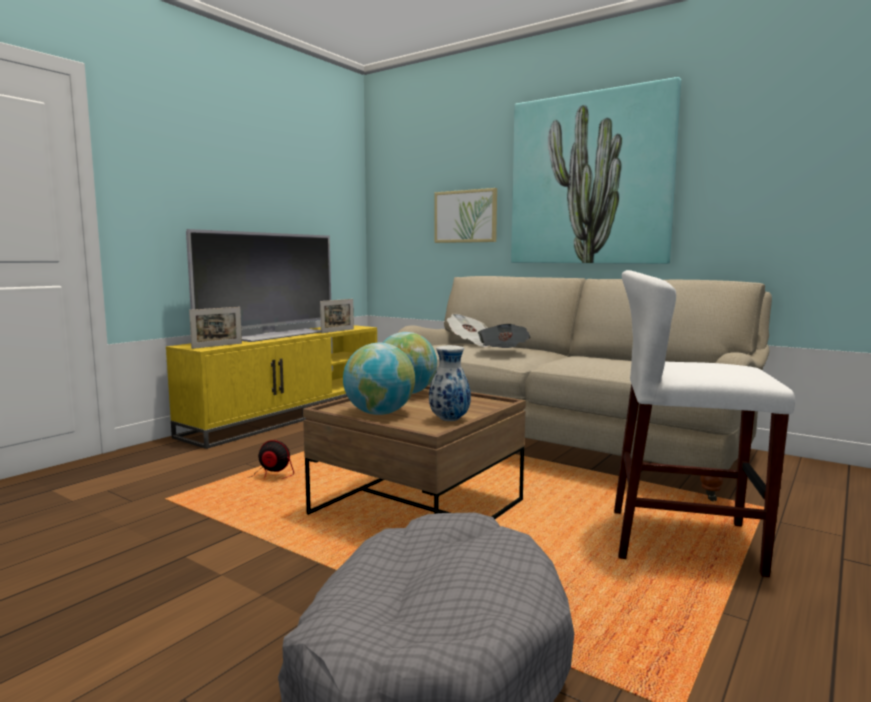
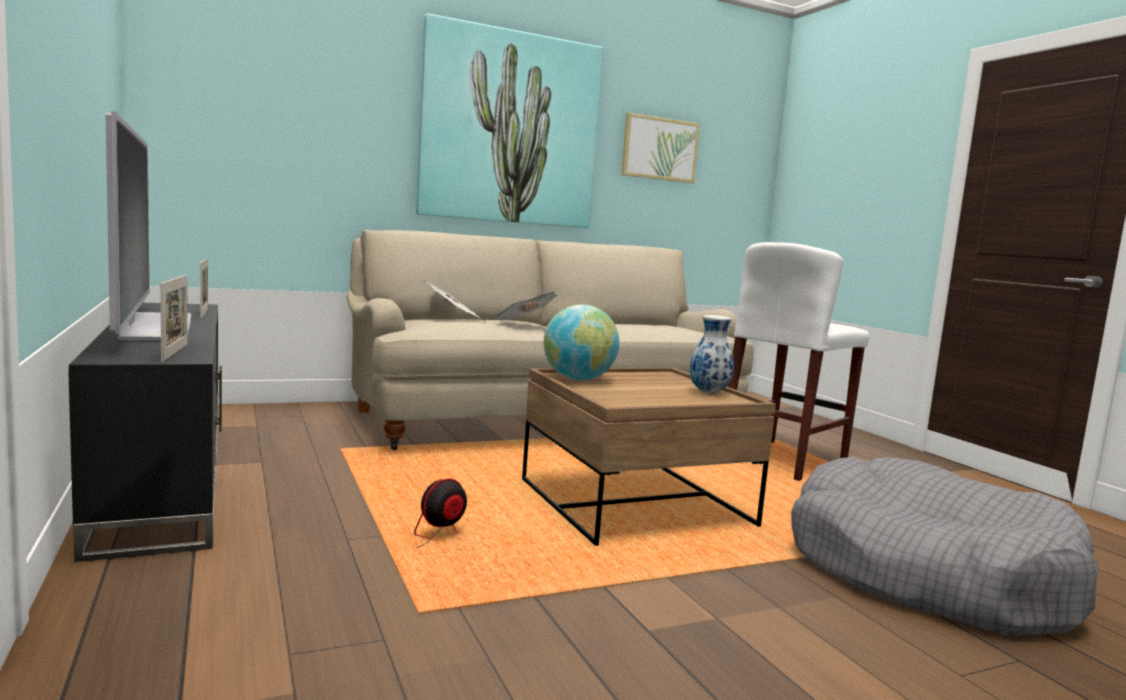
camera: 60 degrees left, 0 degrees up
yellow tv stand [166,325,377,449] -> black tv stand [68,303,222,562]
globe [343,343,415,415] -> none
picture [434,188,497,243] -> picture moved to [621,112,700,183]

